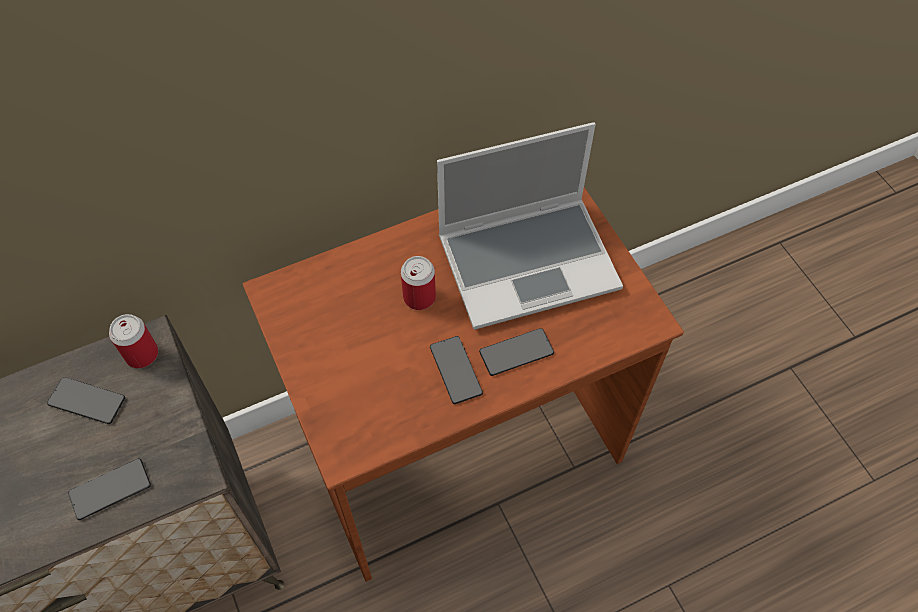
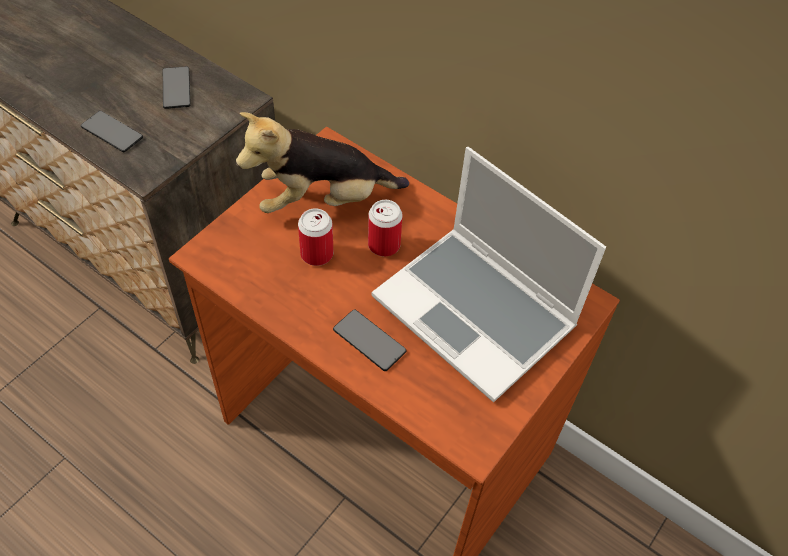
camera: 60 degrees right, 5 degrees down
can [109,314,158,368] -> can moved to [298,208,333,266]
phone [430,336,483,404] -> none
none -> plush toy [236,112,409,213]

